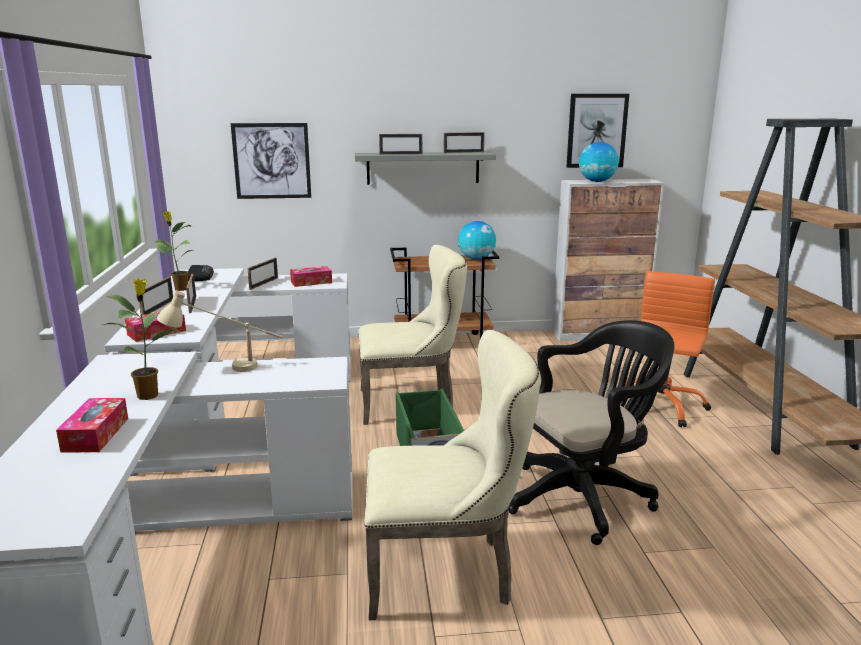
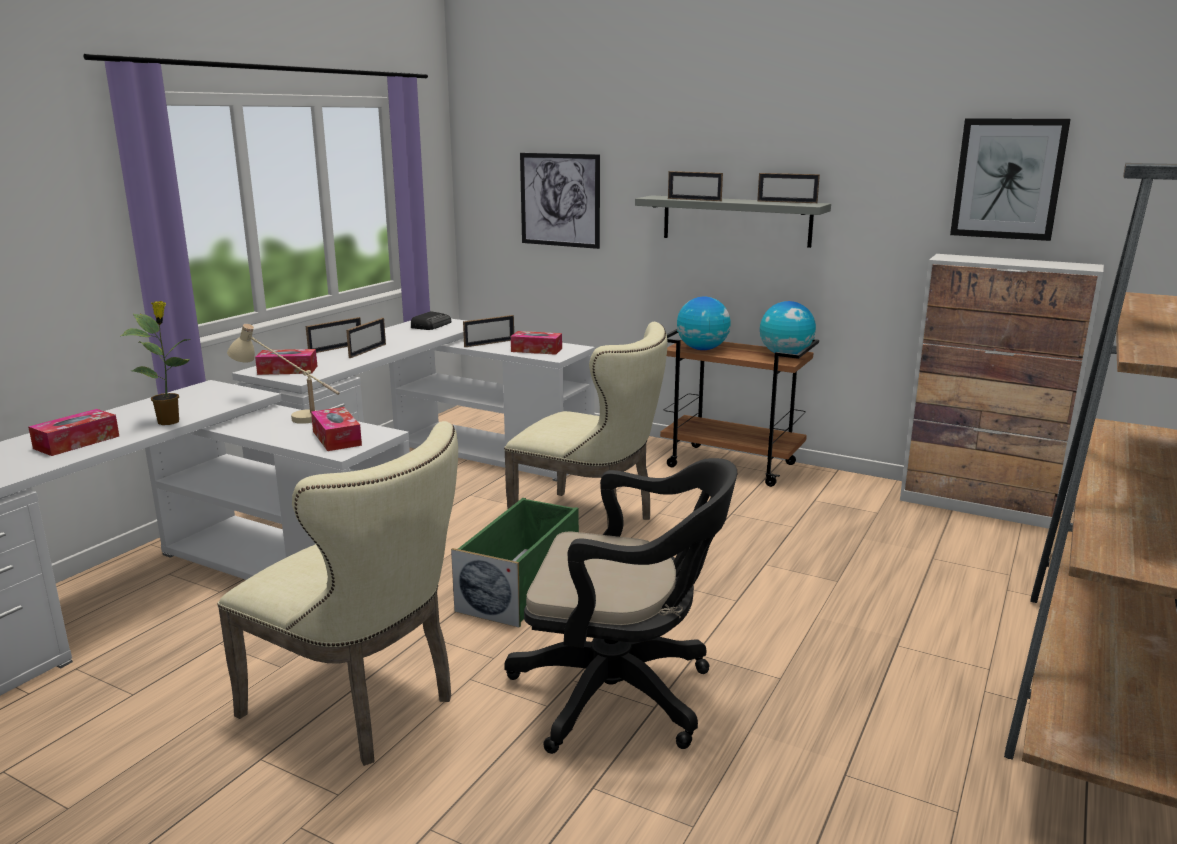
camera: 35 degrees right, 0 degrees up
potted plant [155,211,194,291] -> none
globe [579,142,619,182] -> globe moved to [677,296,731,350]
orange office chair [625,271,715,427] -> none
none -> tissue box [311,407,362,451]

